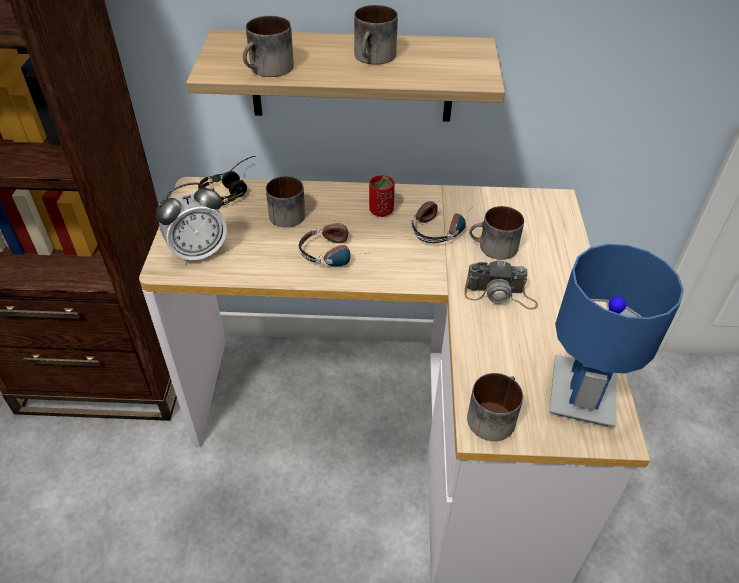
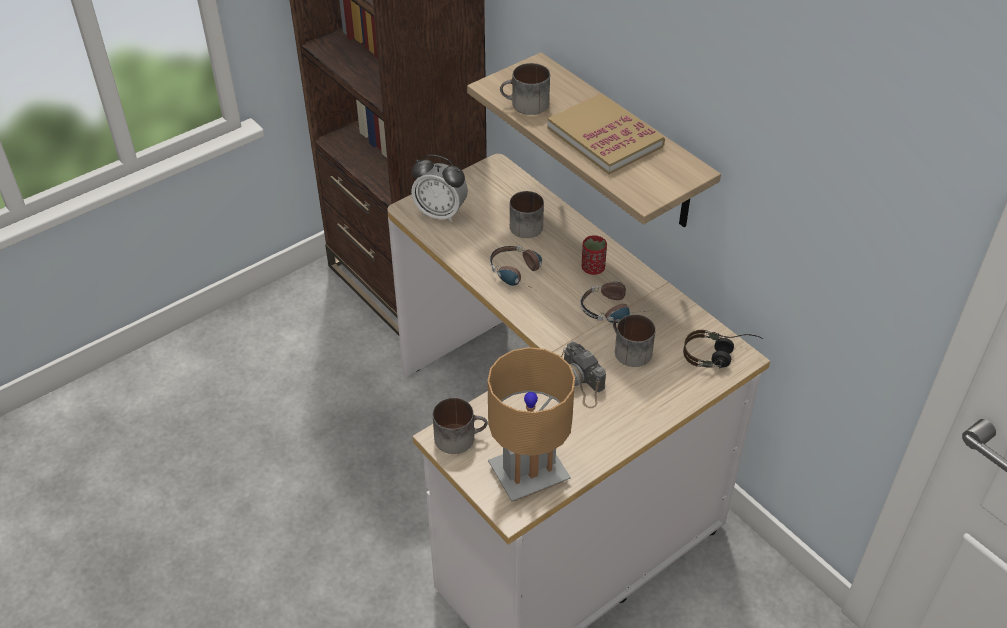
camera: 50 degrees right, 0 degrees up
headphones [198,156,256,206] -> headphones moved to [683,330,763,369]
mug [354,5,398,65] -> book [547,93,665,174]
blue table lamp [549,244,684,427] -> brown table lamp [488,347,575,502]

